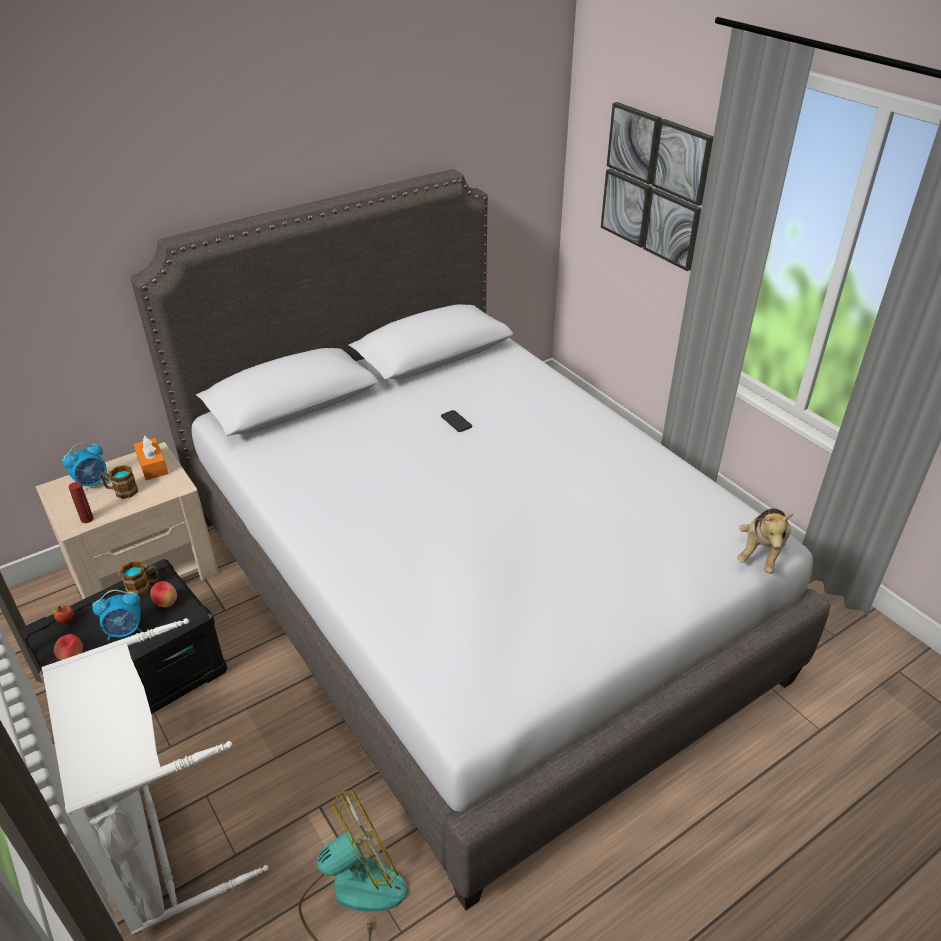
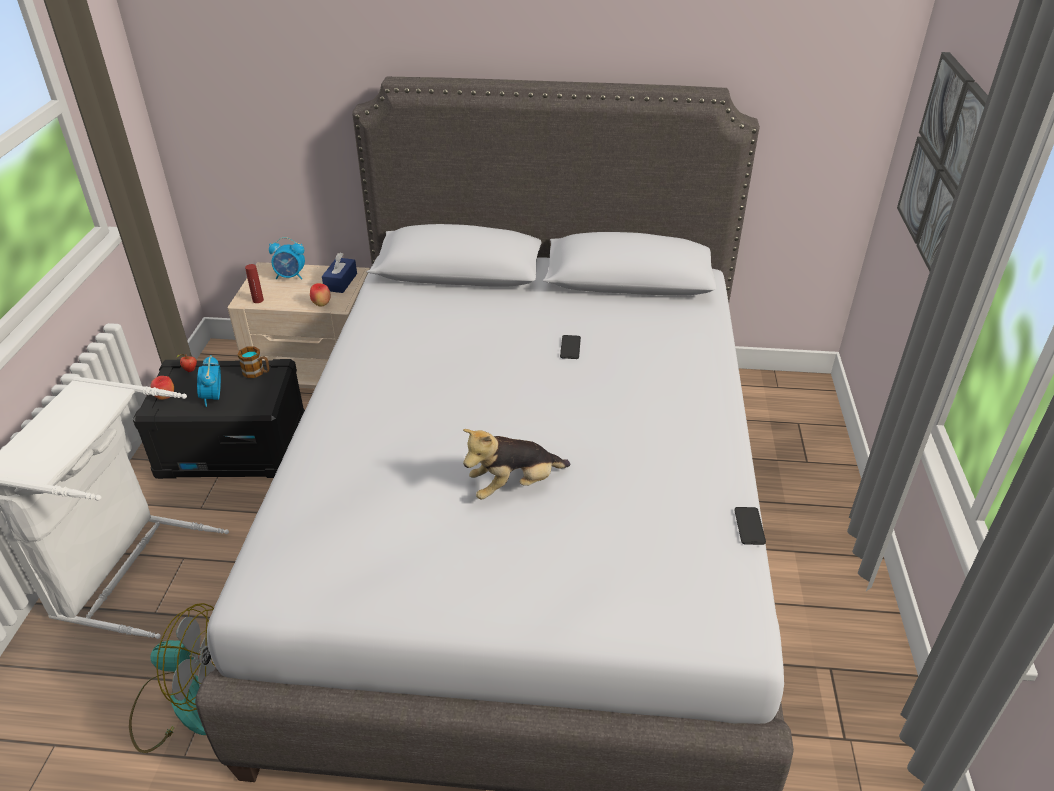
camera: 40 degrees right, 0 degrees up
alarm clock [92,590,143,641] -> alarm clock turned 60 degrees clockwise [197,355,221,407]
mug [101,465,138,499] -> none
orange tissue box [134,436,168,480] -> blue tissue box [322,252,357,293]
apple [150,581,177,608] -> apple moved to [310,283,331,307]
plush toy [737,508,793,574] -> plush toy moved to [463,429,570,499]
none -> phone [734,507,766,545]

